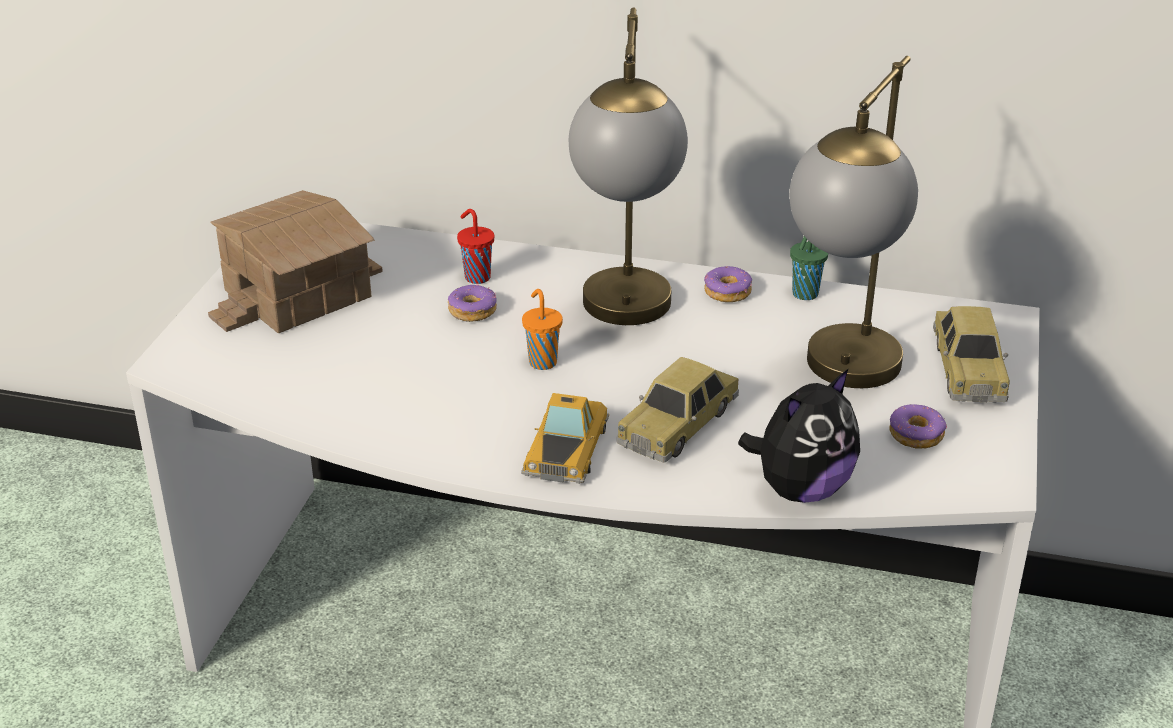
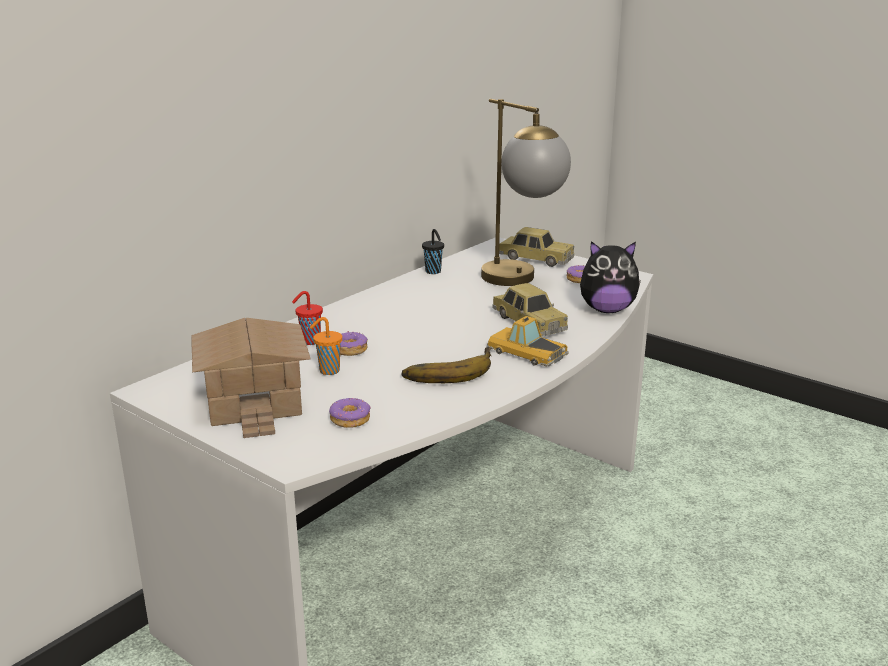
camera: 65 degrees left, 10 degrees down
orange cup [522,289,563,370] -> orange cup moved to [310,317,342,375]
table lamp [569,7,688,325] -> none
donut [704,266,752,302] -> donut moved to [329,398,371,428]
plush toy [738,368,860,503] -> plush toy turned 105 degrees clockwise [580,241,641,313]
green cup [790,236,828,300] -> black cup [422,229,444,274]
none -> banana [401,347,491,383]

